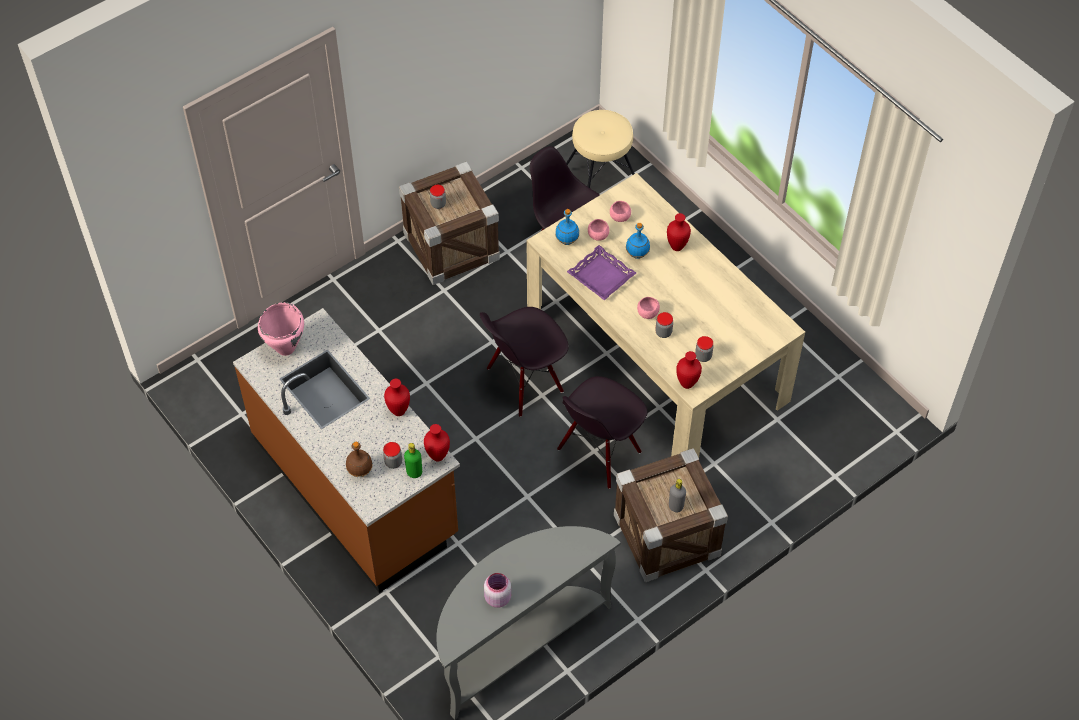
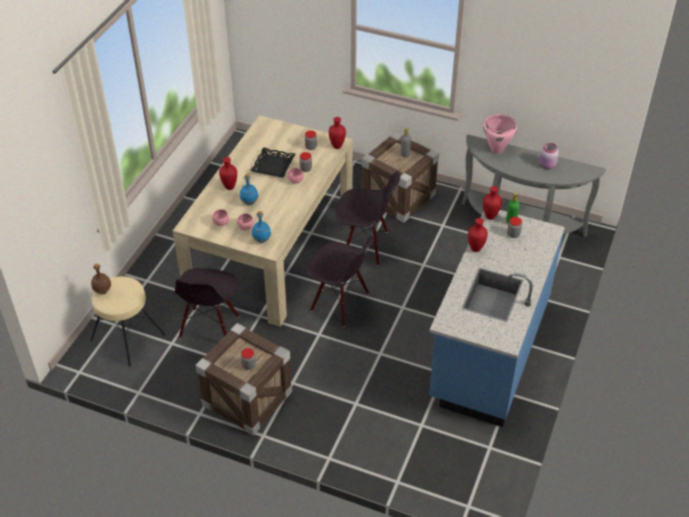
camera: 120 degrees left, 10 degrees down
brown counter [233,308,460,593] -> blue counter [429,210,565,427]
pink cooking pot [258,302,304,356] -> pink cooking pot moved to [483,114,517,153]
brown bottle [346,442,373,477] -> brown bottle moved to [91,263,111,295]
purple tray [567,245,636,301] -> none
none -> black tray [250,147,295,178]

